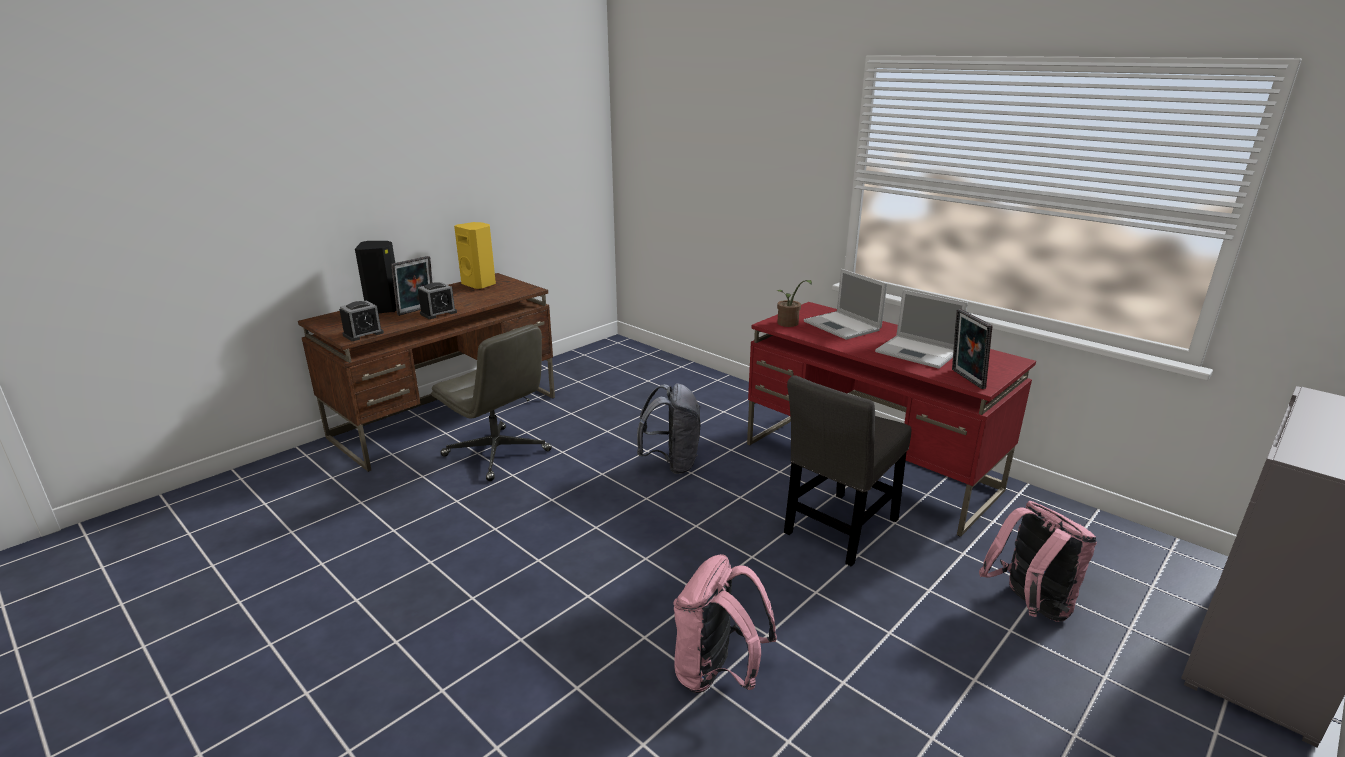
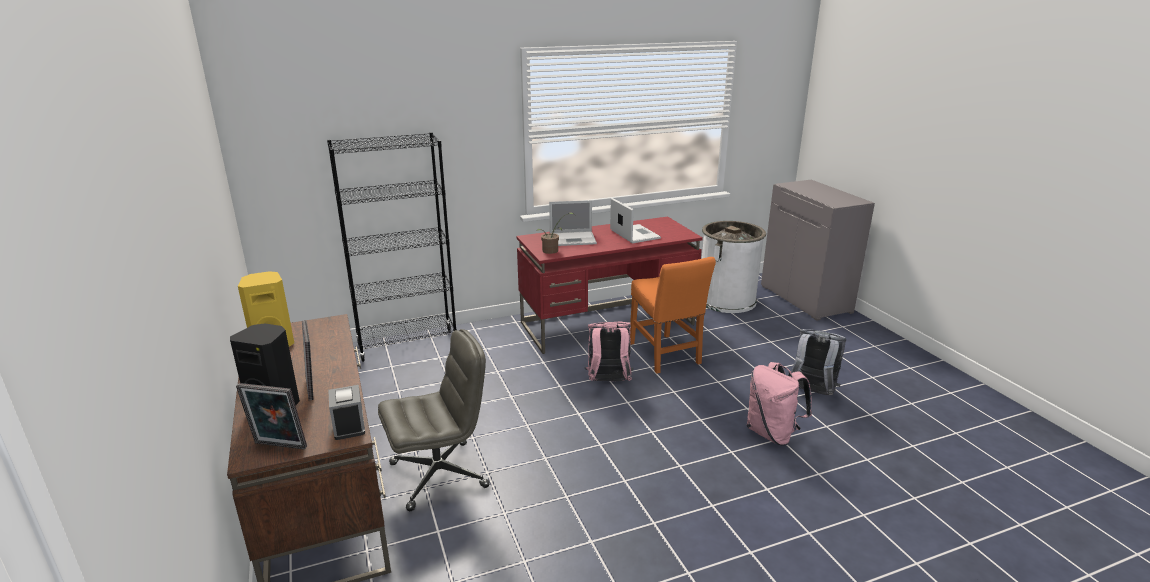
camera: 65 degrees left, 0 degrees up
alarm clock [418,282,457,319] -> none
grey backpack [637,383,700,474] -> grey backpack moved to [791,329,846,395]
grey chair [784,376,912,566] -> orange chair [630,257,716,374]
laptop [875,290,968,369] -> laptop turned 90 degrees counterclockwise [610,198,661,243]
picture frame [952,309,992,389] -> picture frame moved to [236,383,307,450]
pink backpack [979,501,1097,622] -> pink backpack moved to [584,321,633,381]
none -> black bookcase [327,132,457,362]
none -> white trash can [702,221,766,313]

